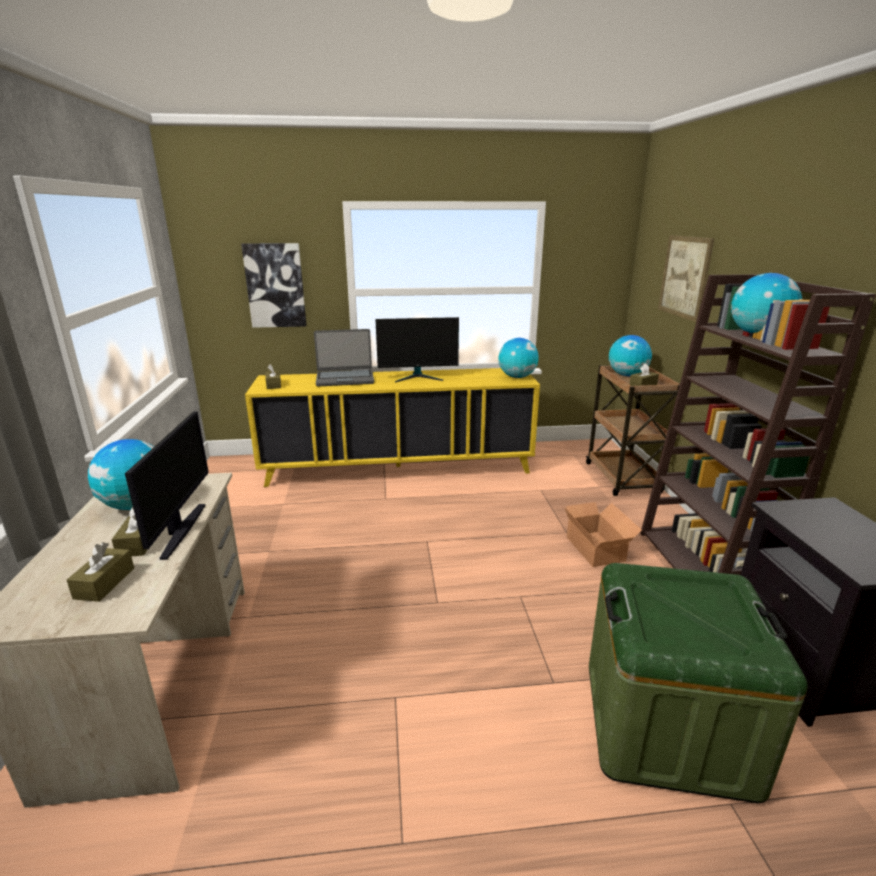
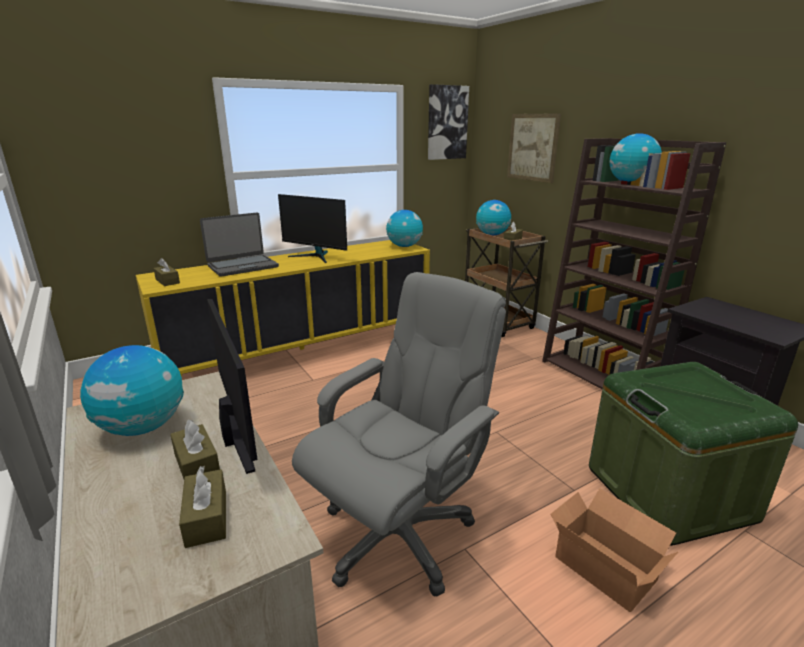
camera: 25 degrees left, 0 degrees up
picture [241,243,307,328] -> picture moved to [428,84,469,160]
monitor [375,317,459,383] -> monitor turned 60 degrees clockwise [278,194,347,263]
cardboard box [564,502,642,567] -> cardboard box moved to [550,488,678,612]
none -> grey office chair [292,272,506,597]

